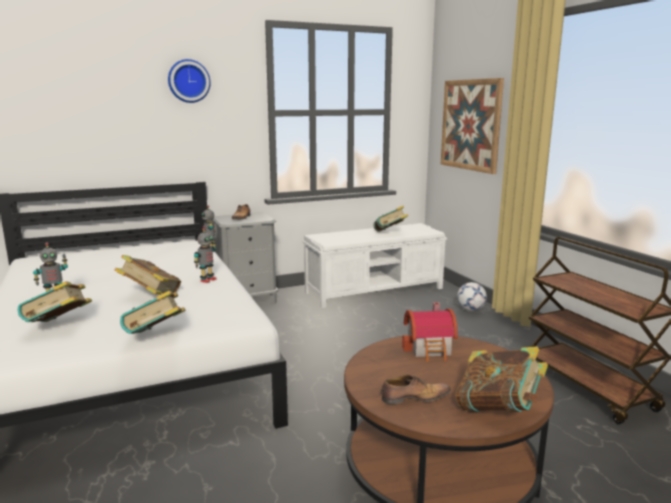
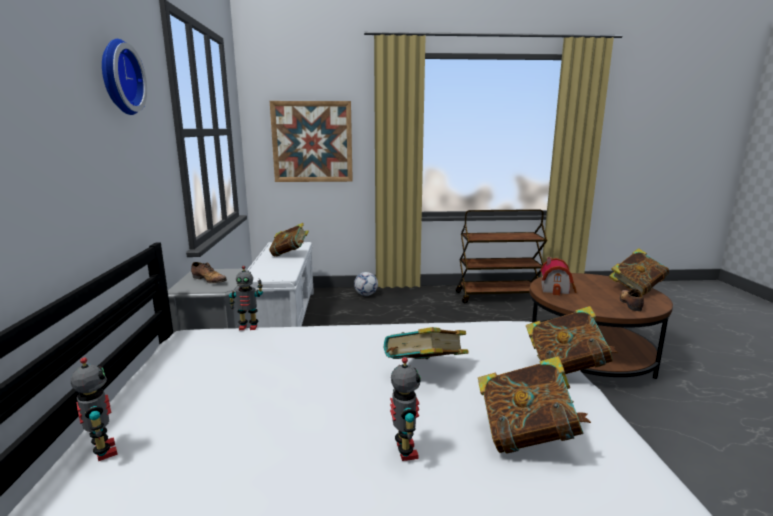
camera: 70 degrees left, 0 degrees up
toy robot [194,228,216,283] -> toy robot moved to [70,357,118,461]

